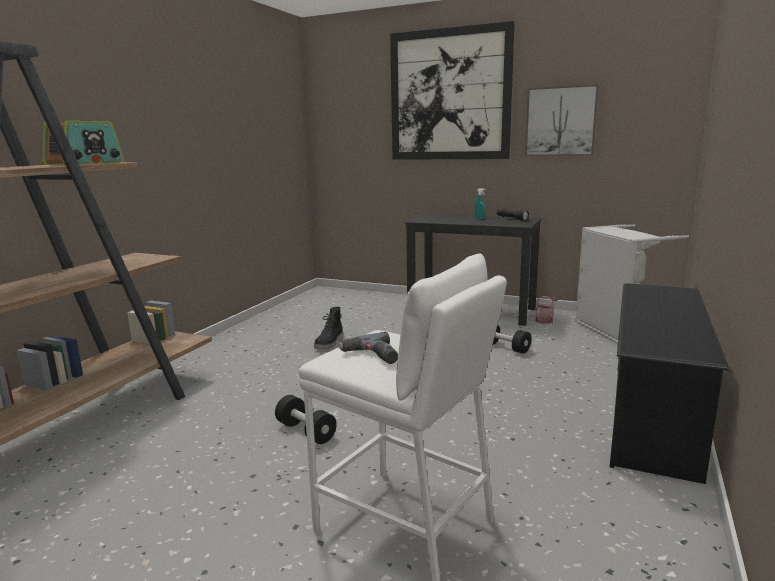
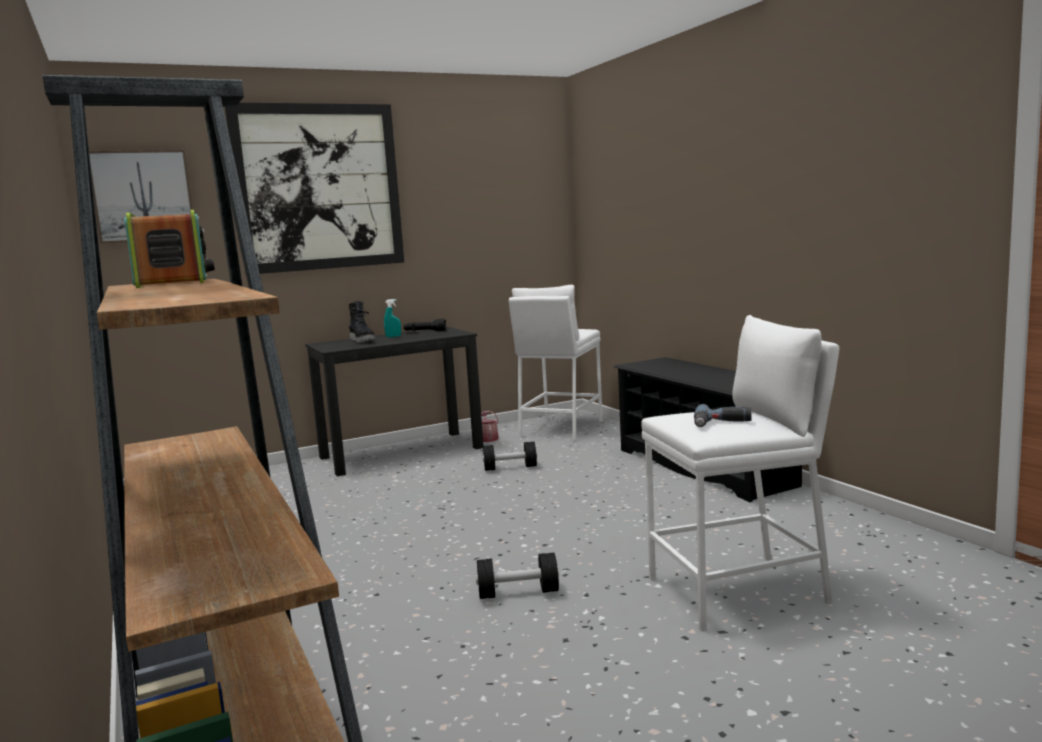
camera: 50 degrees left, 5 degrees down
black boot [314,307,343,349] -> black boot moved to [349,301,375,343]
picture [525,84,599,156] -> picture moved to [89,150,193,244]
grey laundry basket [575,224,689,343] -> white stool [509,285,603,441]

